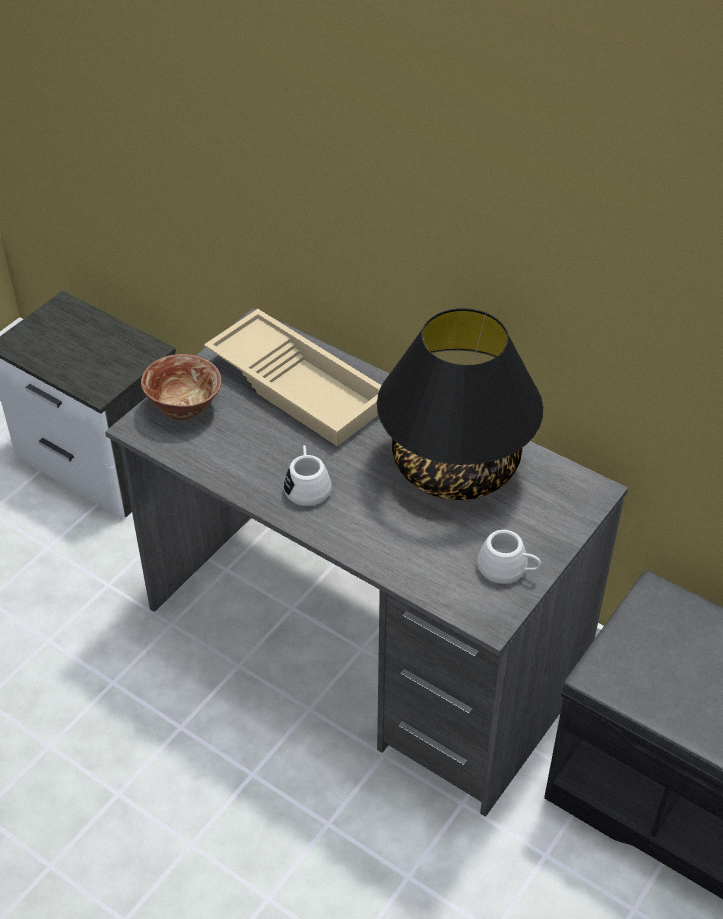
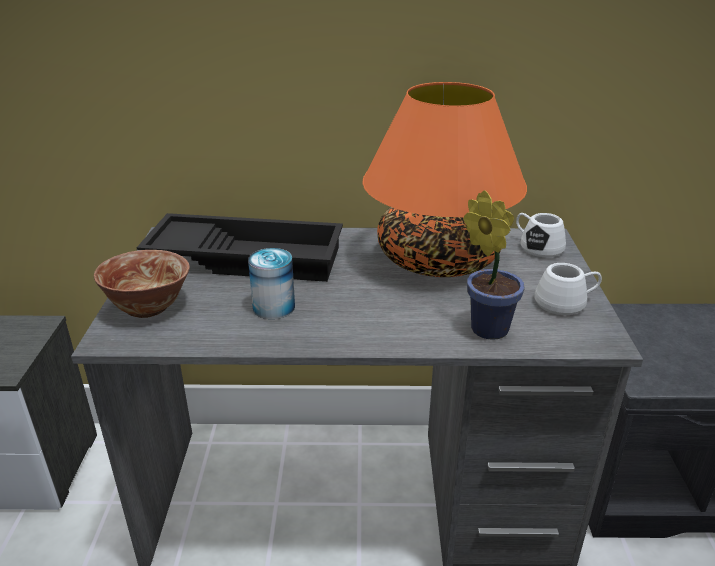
camera: 35 degrees left, 15 degrees down
beige tray [204,309,382,446] -> black tray [136,213,343,282]
white mug [284,445,332,506] -> white mug moved to [516,213,566,257]
black table lamp [377,308,543,500] -> orange table lamp [362,82,527,277]
none -> can [248,248,295,319]
none -> potted plant [463,190,525,340]

